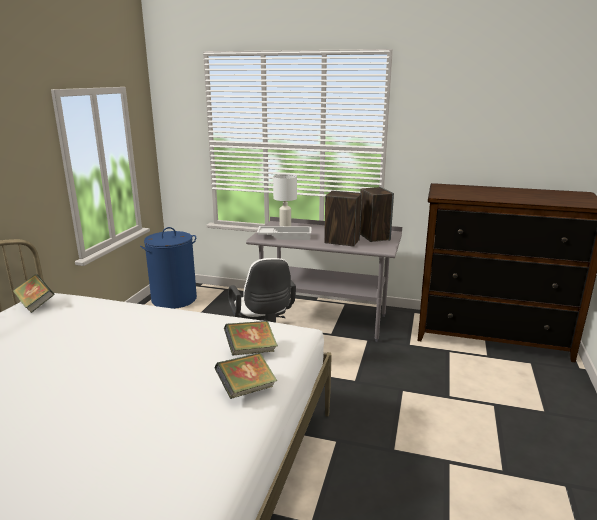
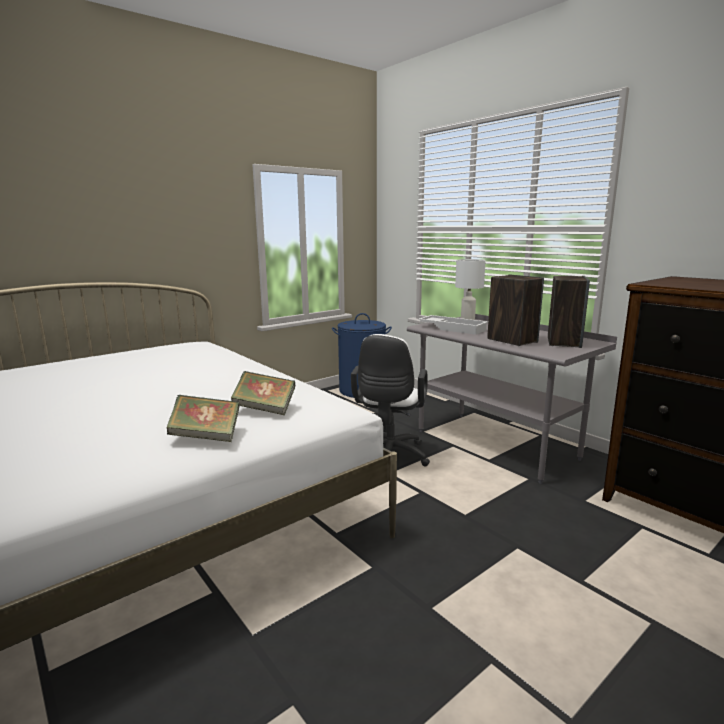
camera: 35 degrees right, 5 degrees down
book [13,274,54,313] -> none

